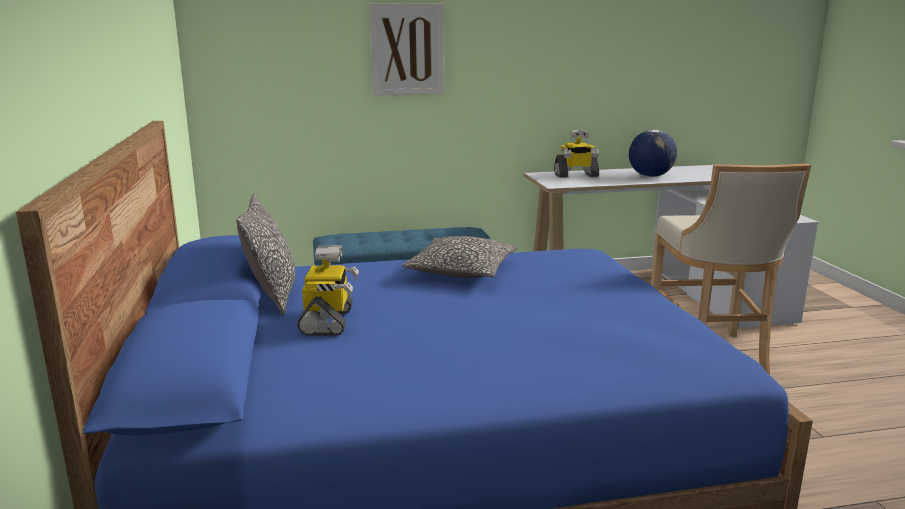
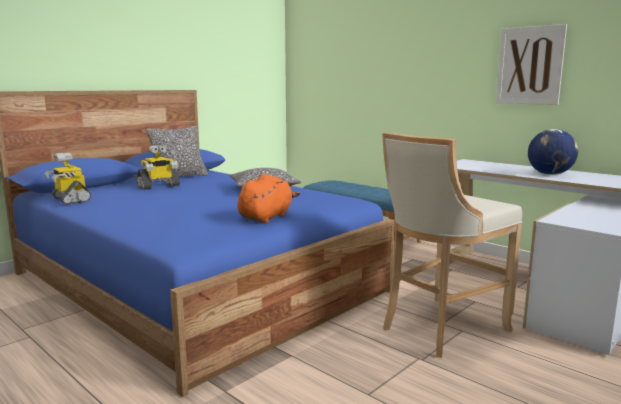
camera: 55 degrees right, 5 degrees down
picture [370,3,444,96] -> picture moved to [496,24,567,105]
toy robot [554,129,599,177] -> toy robot moved to [45,153,91,204]
none -> orange plush toy [237,174,300,223]

